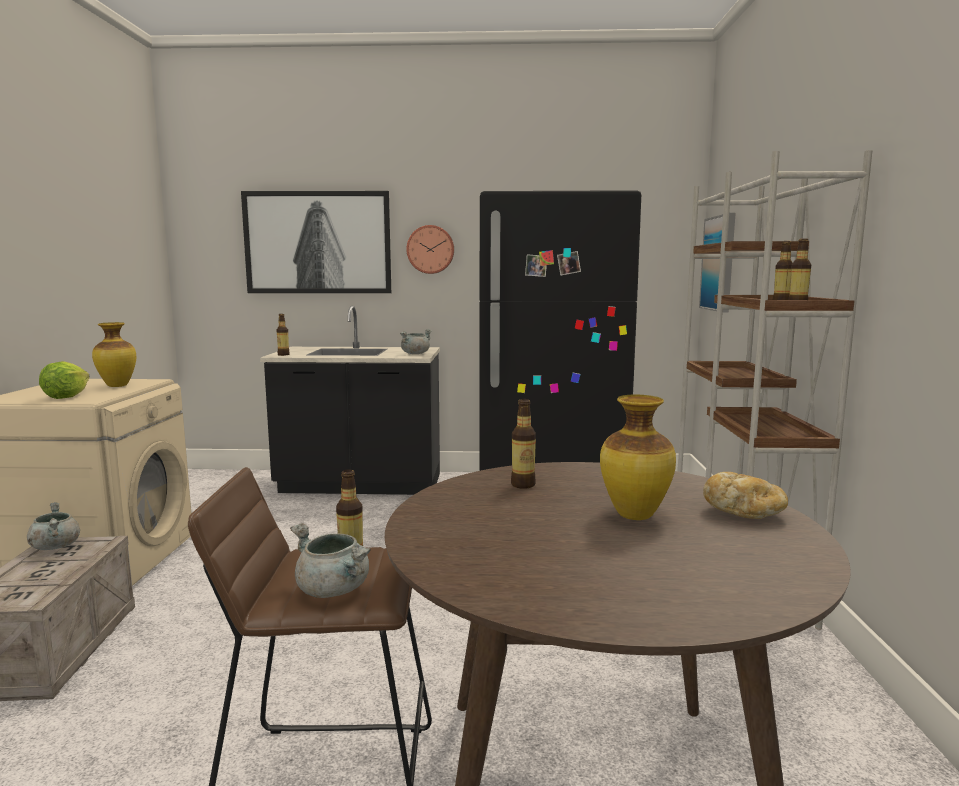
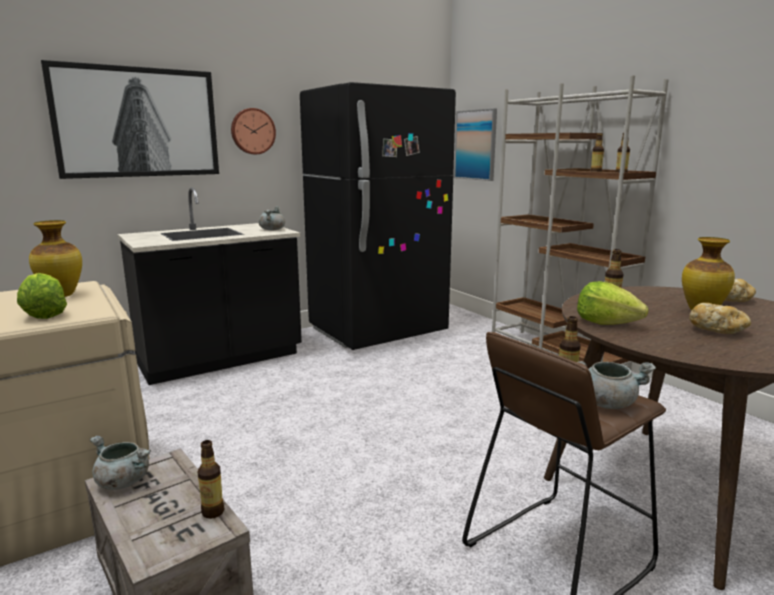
camera: 35 degrees left, 5 degrees up
bottle [277,314,290,356] -> bottle moved to [197,440,224,519]
none -> lettuce [577,281,648,325]
none -> bread [689,303,751,334]

